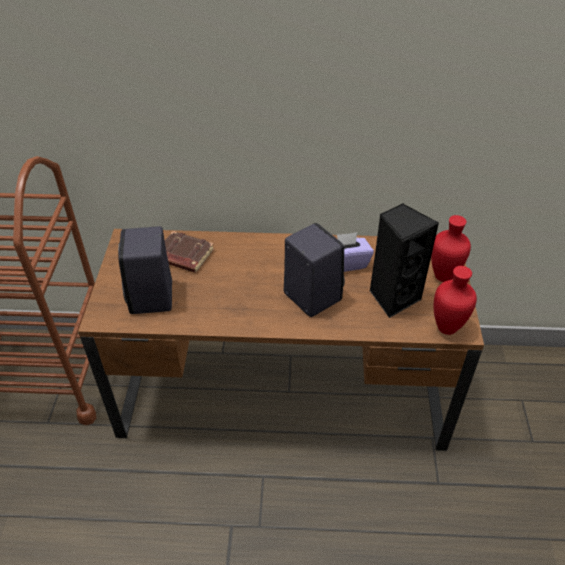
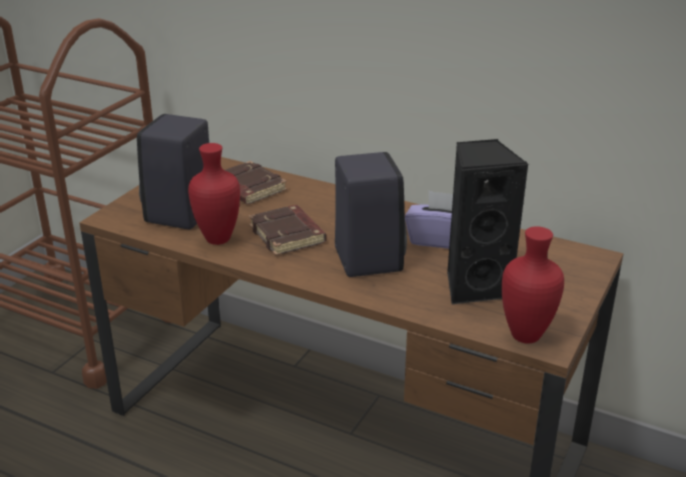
camera: 25 degrees right, 15 degrees down
red vase [431,215,471,282] -> red vase moved to [188,143,240,245]
none -> brown book [249,205,327,256]

